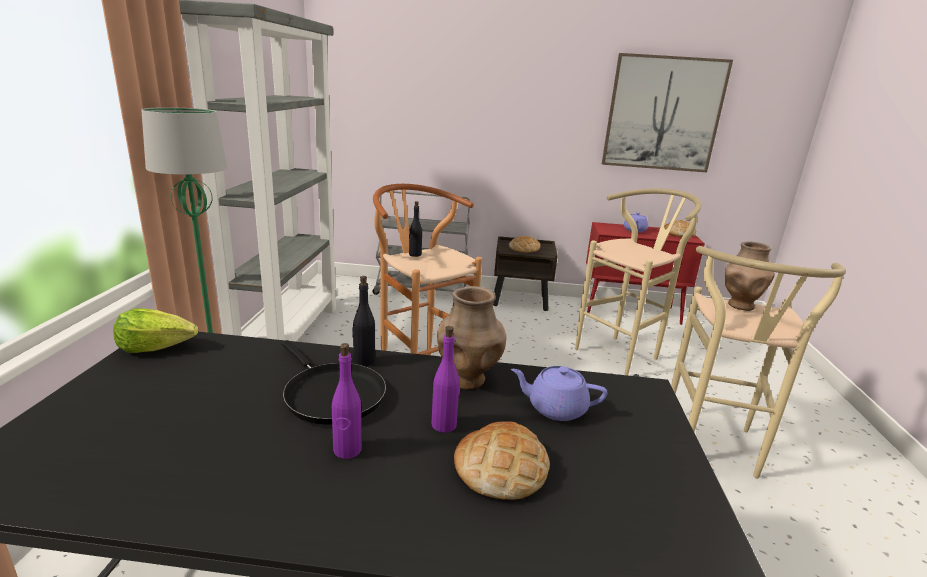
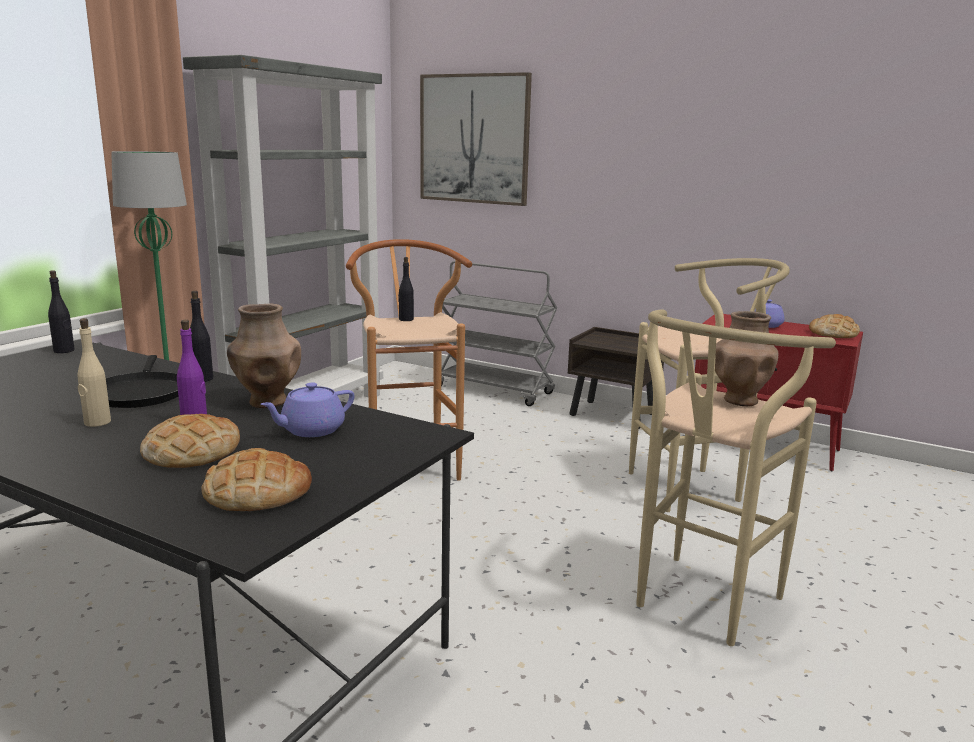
camera: 25 degrees right, 5 degrees down
lettuce [113,308,198,353] -> black bottle [48,270,75,353]
purple bottle [332,343,362,459] -> beige bottle [78,318,111,427]
bread [509,236,540,253] -> bread moved to [201,448,312,511]
purple teapot [511,366,608,421] -> purple teapot turned 75 degrees counterclockwise [260,382,355,437]
picture [602,53,733,172] -> picture moved to [420,72,532,206]

